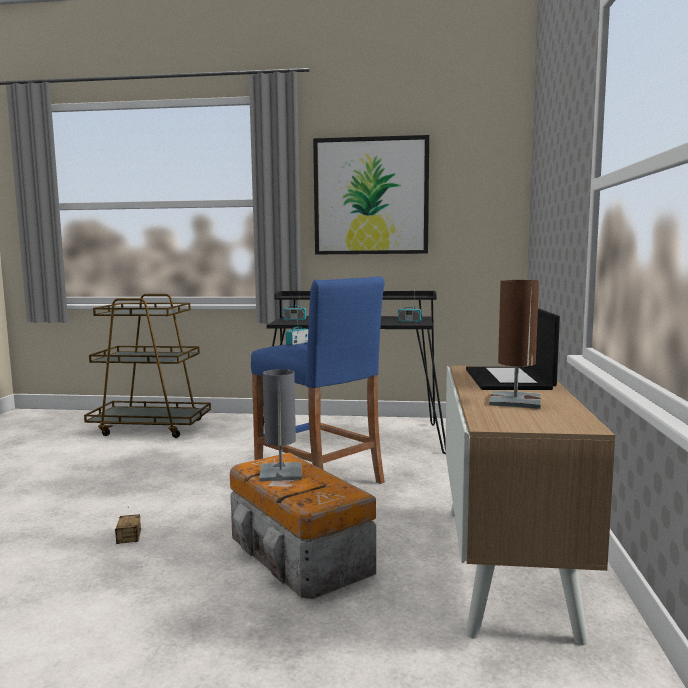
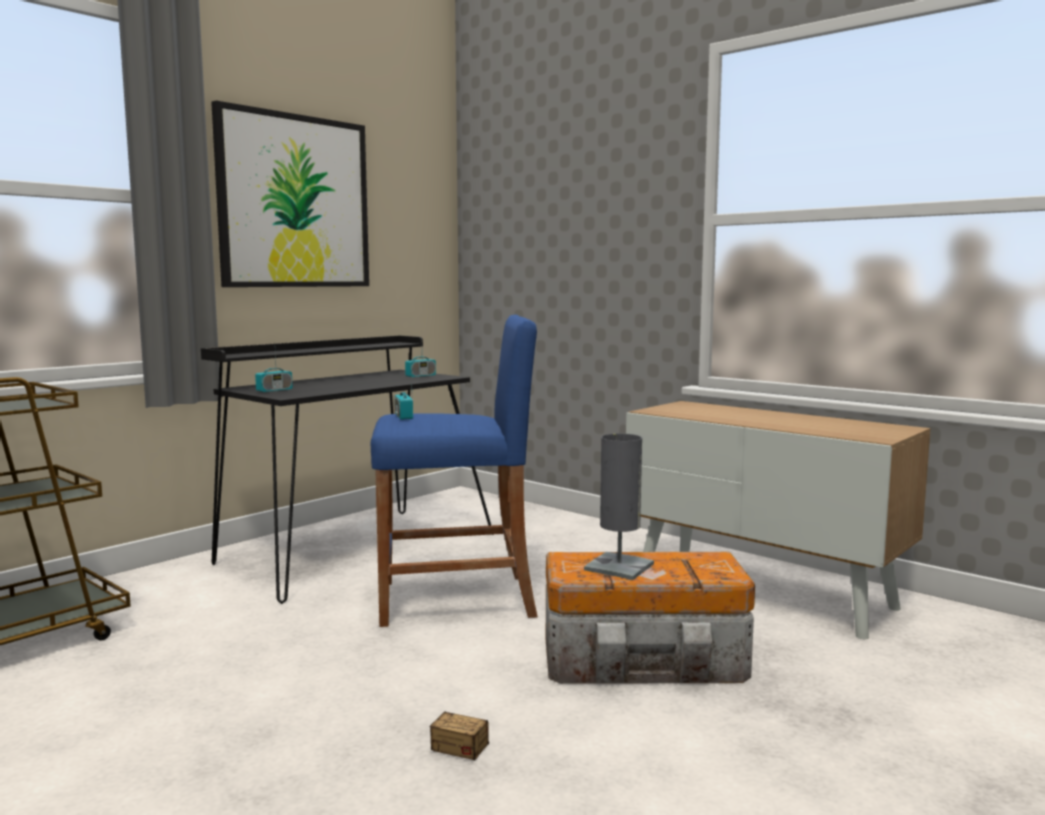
camera: 55 degrees left, 0 degrees up
laptop [466,308,560,390] -> none
brown table lamp [489,280,541,409] -> none

